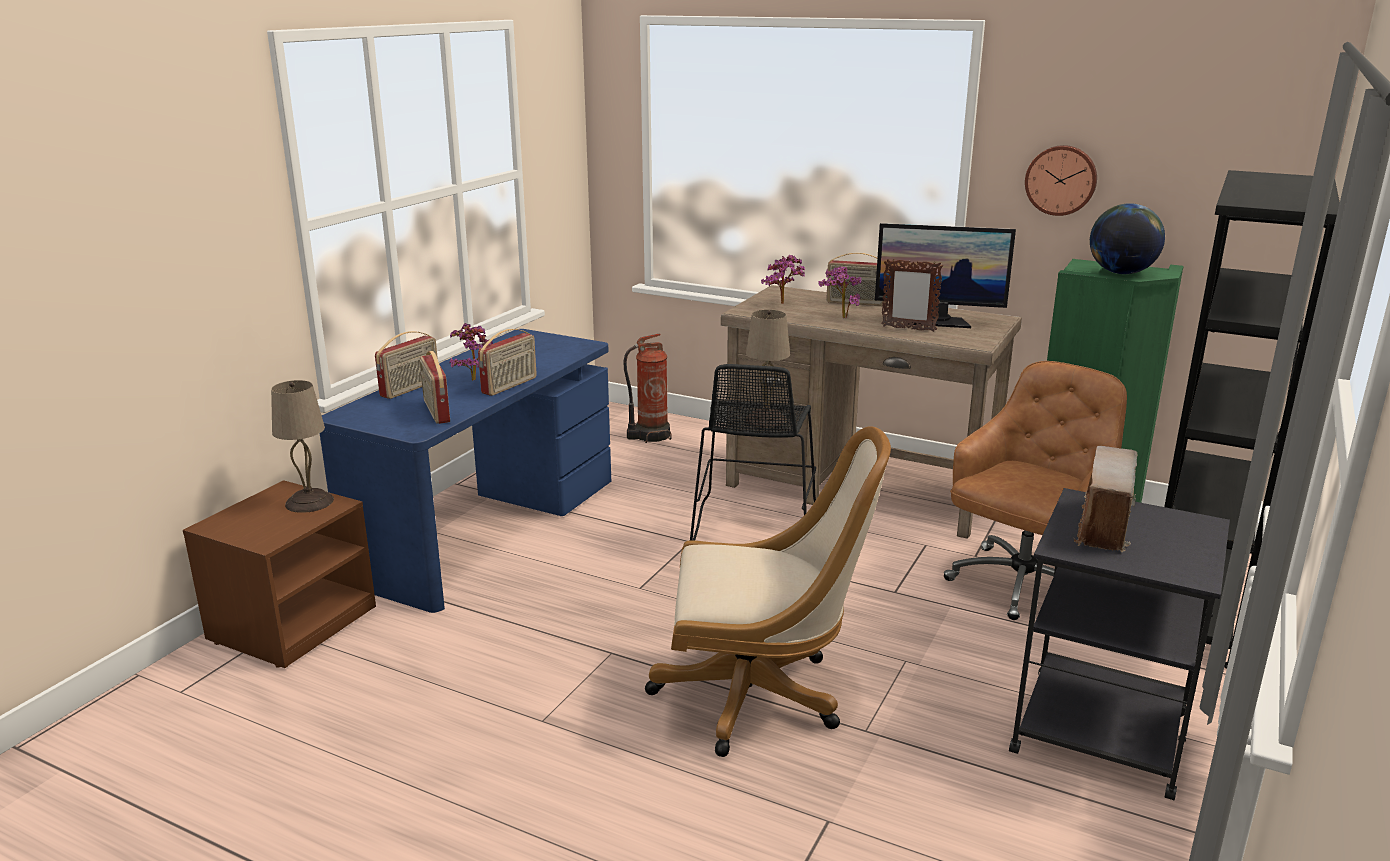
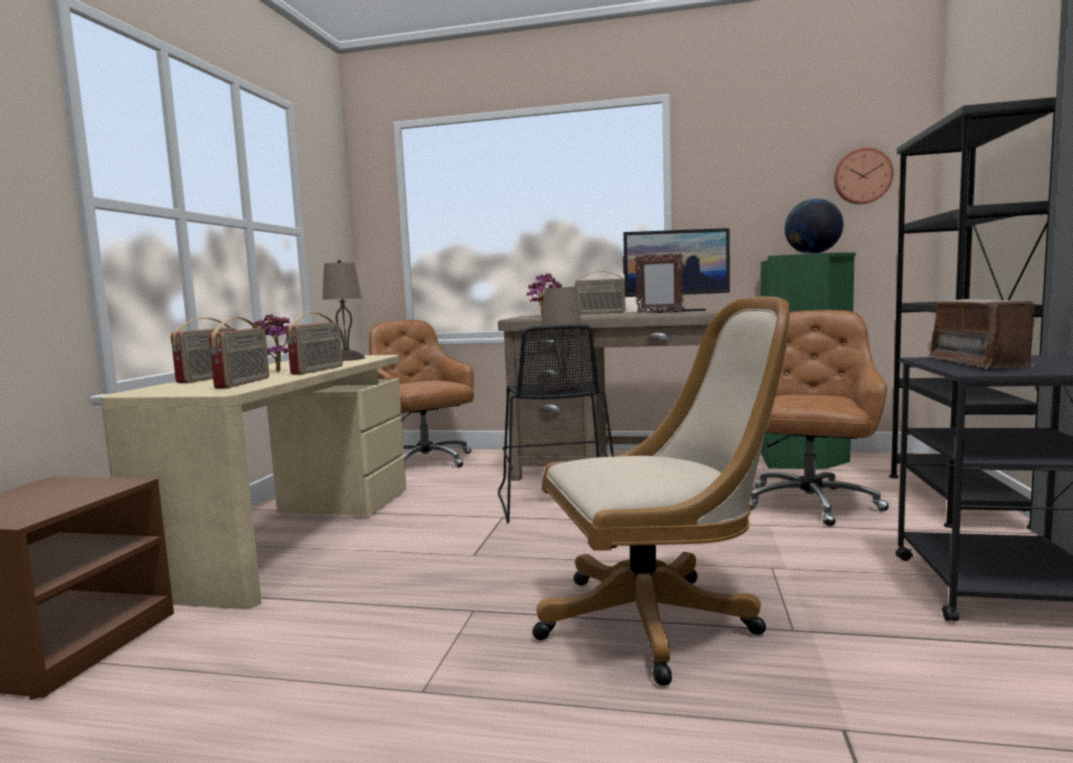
camera: 15 degrees left, 15 degrees down
beige table lamp [271,380,334,513] -> beige table lamp moved to [322,260,365,361]
blue desk [320,329,611,613] -> beige desk [100,355,406,609]
radio [419,351,450,424] -> radio turned 135 degrees counterclockwise [209,317,269,389]
fire extinguisher [623,334,672,443] -> brown office chair [369,320,474,467]
potted plant [818,266,861,318] -> none
wall clock [1025,145,1097,216] -> wall clock moved to [834,147,894,204]

